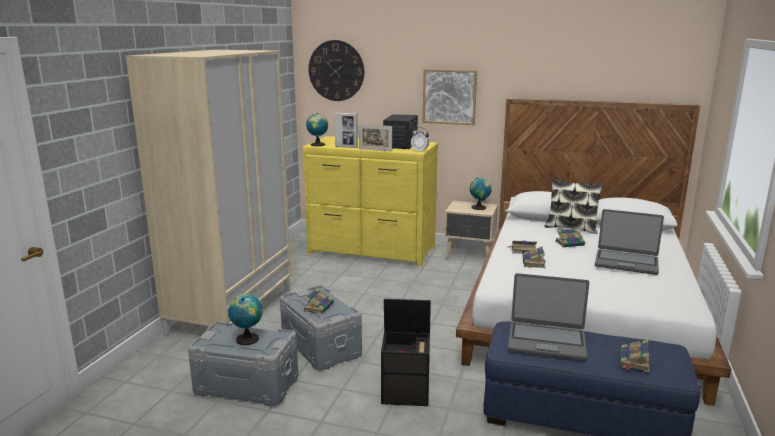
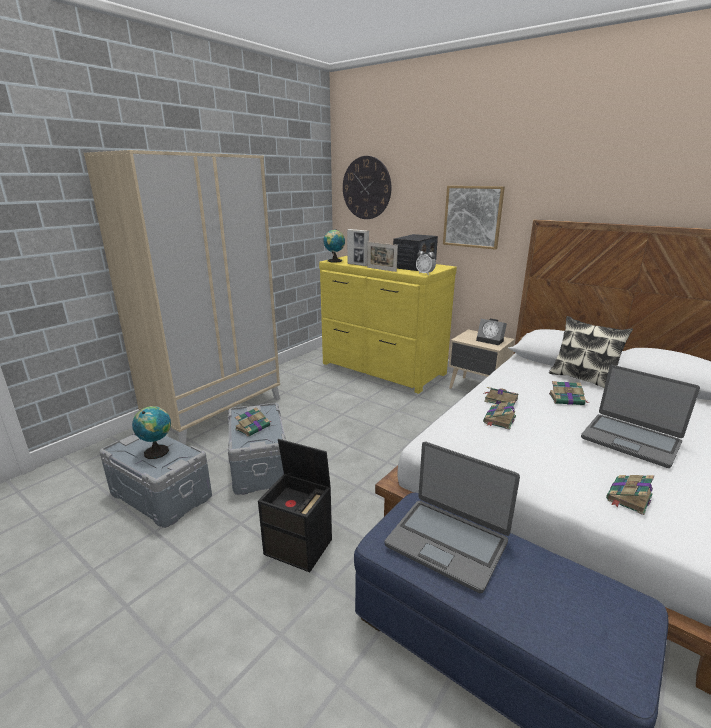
camera: 20 degrees right, 5 degrees up
globe [470,178,492,210] -> alarm clock [476,319,507,345]
book [619,340,651,373] -> book moved to [606,475,654,515]

